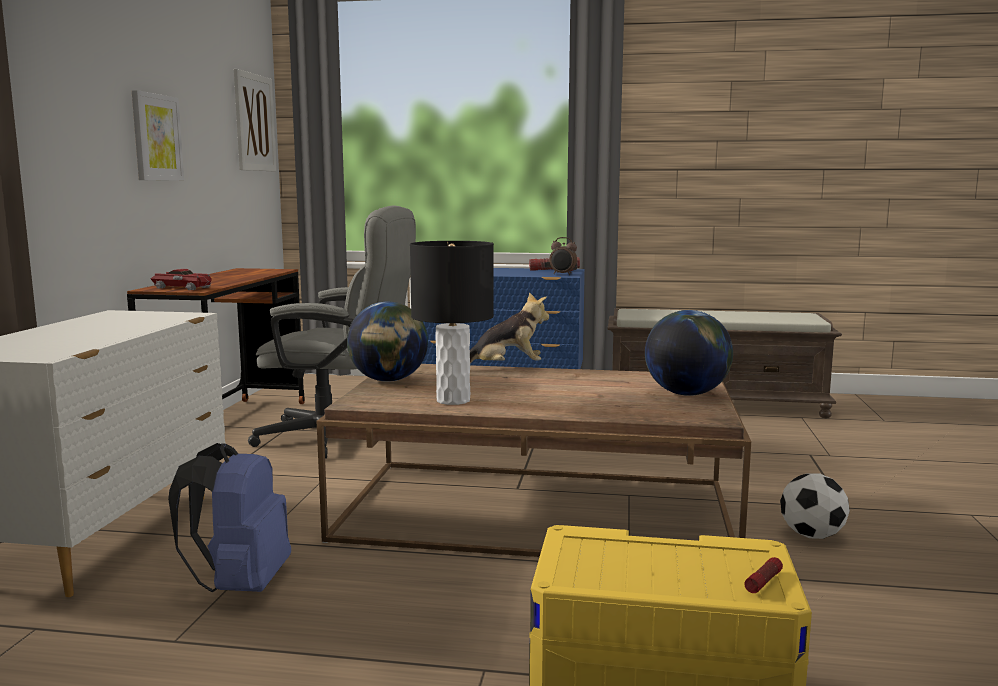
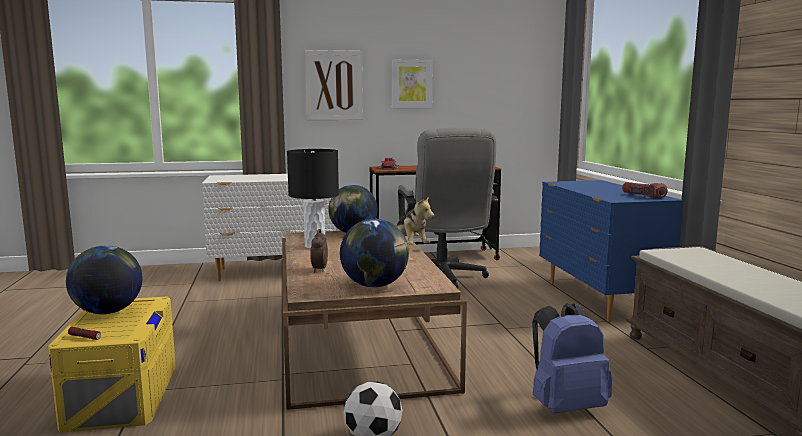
camera: 70 degrees right, 0 degrees up
blue backpack [168,443,291,592] -> blue backpack moved to [532,303,612,413]
picture [234,69,277,171] -> picture moved to [305,50,363,120]
alarm clock [549,237,577,275] -> alarm clock moved to [310,229,328,272]
none -> globe [66,245,142,314]

